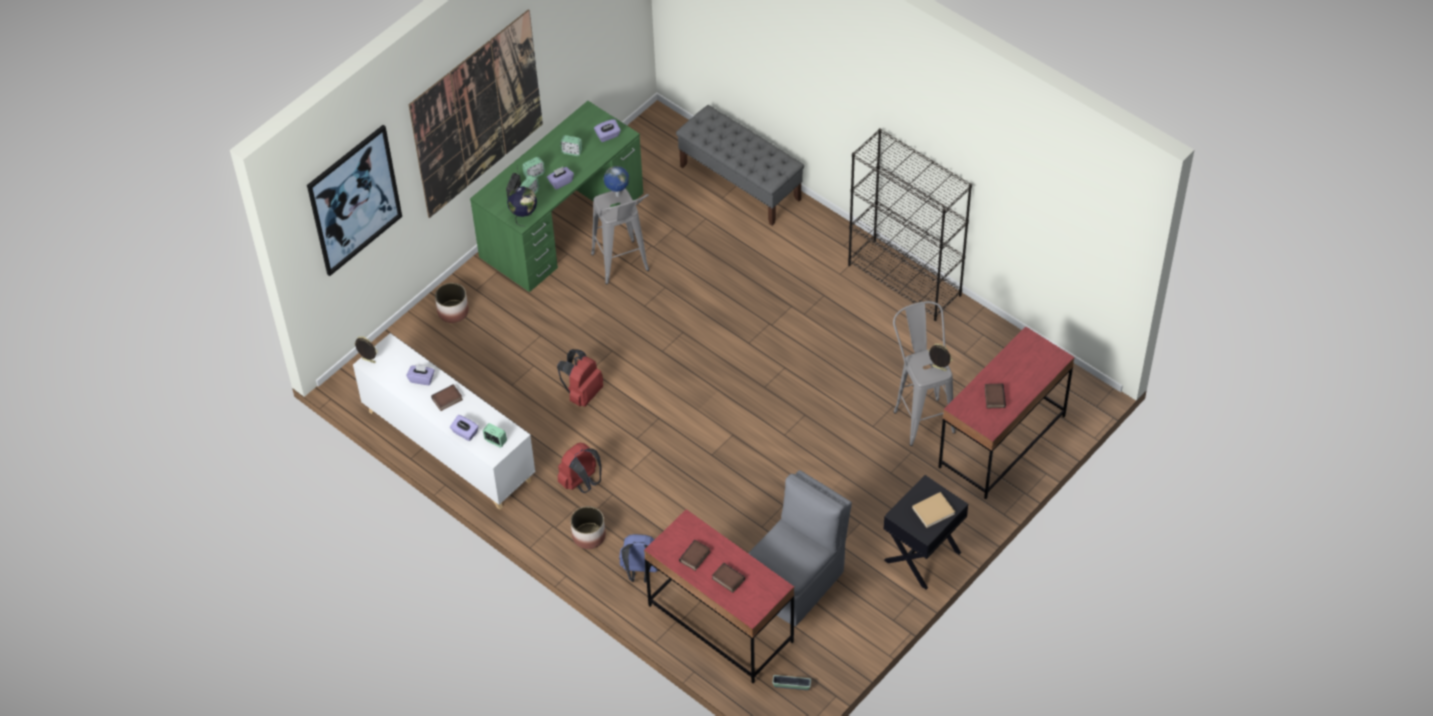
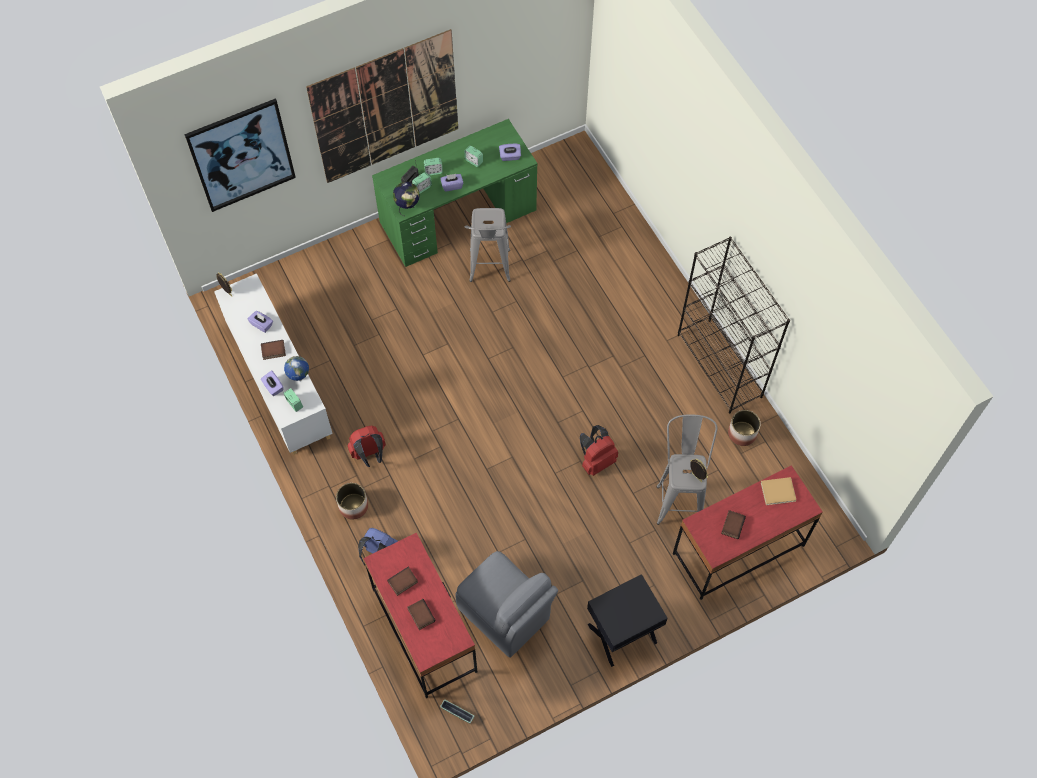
camera: 20 degrees right, 10 degrees up
planter [435,283,469,323] -> planter moved to [728,410,760,446]
red backpack [557,349,603,407] -> red backpack moved to [580,425,618,476]
globe [604,166,629,197] -> globe moved to [284,356,309,381]
grey bench [676,105,804,226] -> none
grey chair [748,470,852,626] -> grey chair turned 75 degrees clockwise [455,551,558,658]
beige book [912,492,955,528] -> beige book moved to [761,477,796,505]

